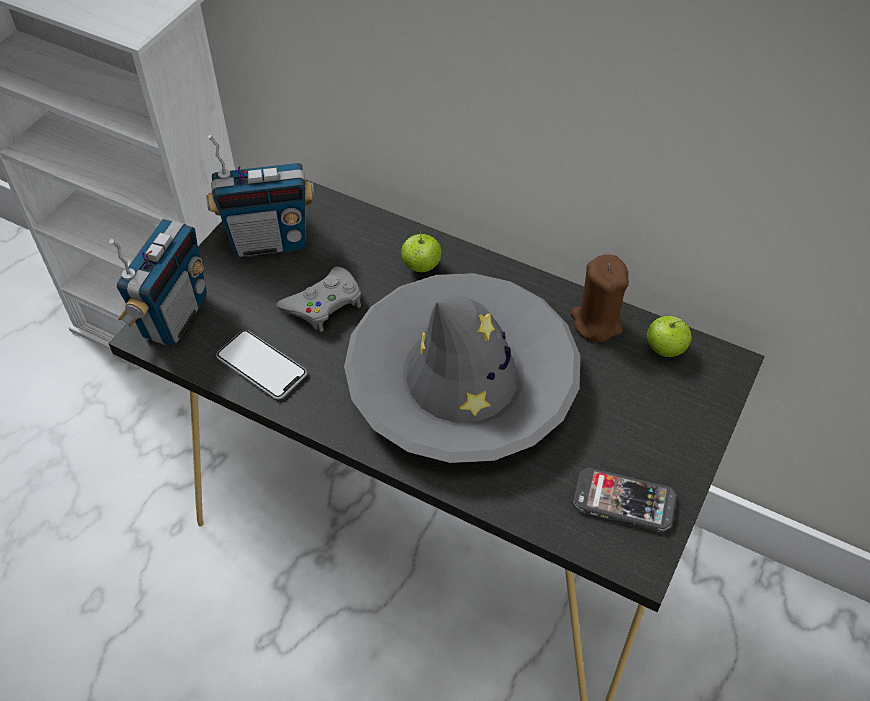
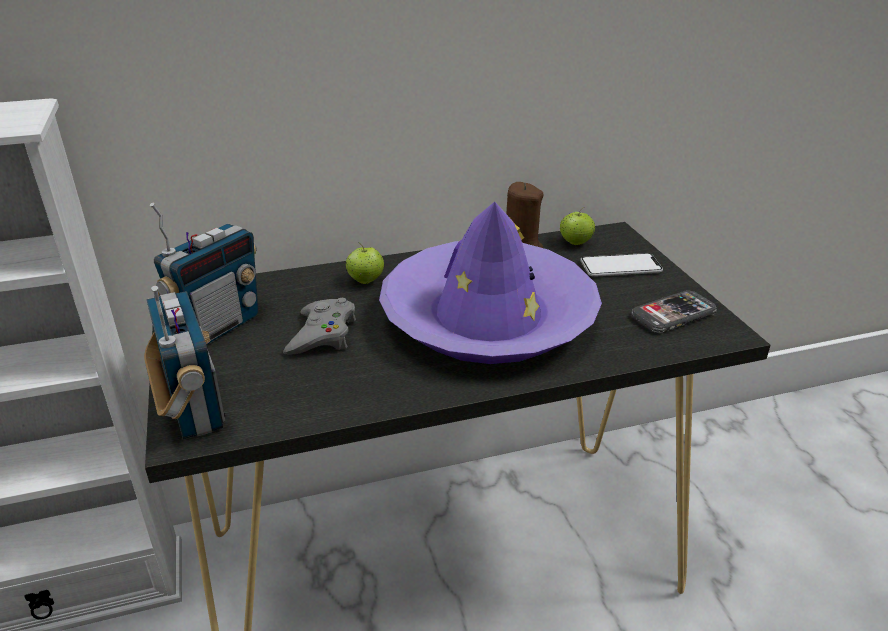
camera: 45 degrees left, 20 degrees down
phone [216,330,307,399] -> phone moved to [580,253,663,277]
grey hat [344,273,581,463] -> purple hat [379,202,602,364]

